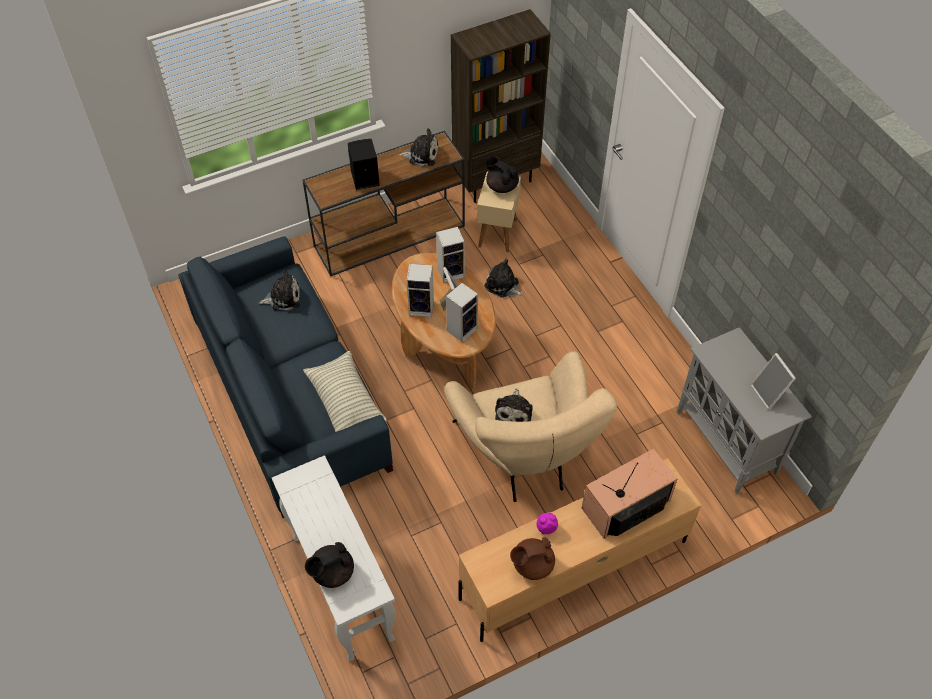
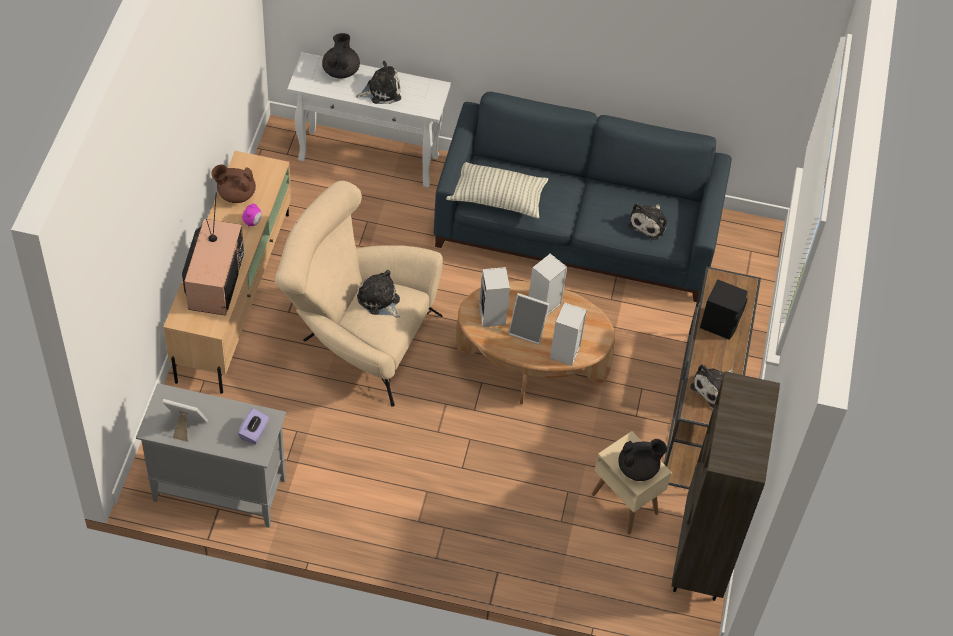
camera: 125 degrees right, 0 degrees up
plush toy [484,259,524,297] -> plush toy moved to [356,61,401,104]
brown teapot [510,537,555,580] -> brown teapot turned 105 degrees counterclockwise [211,165,256,203]
none -> purple tissue box [238,408,269,445]

